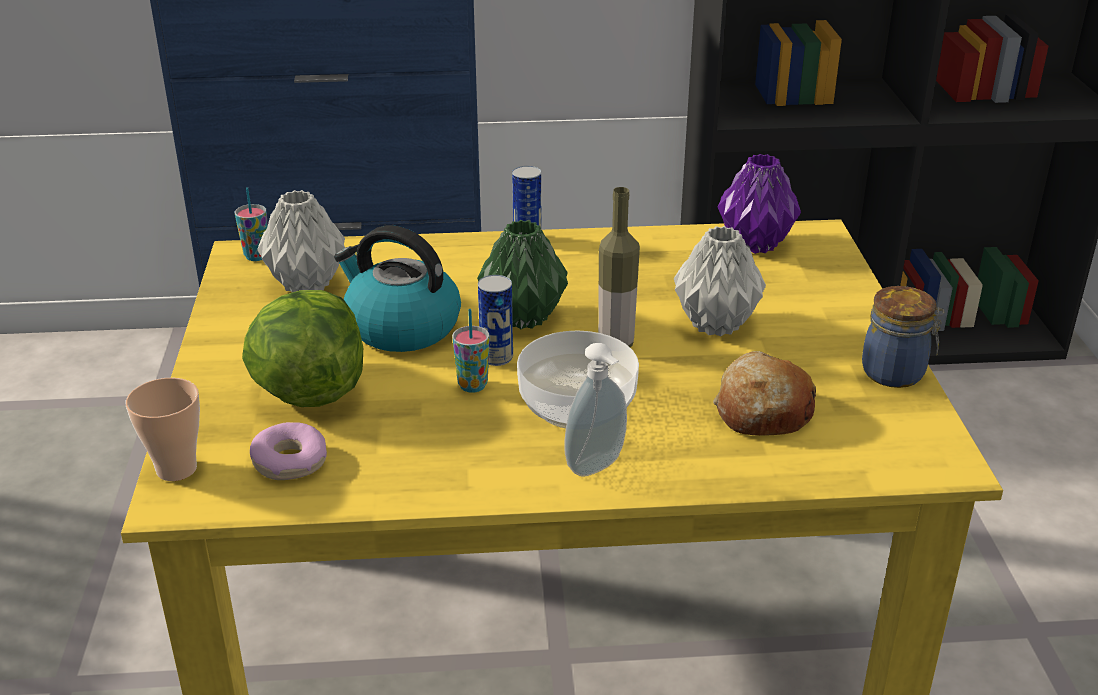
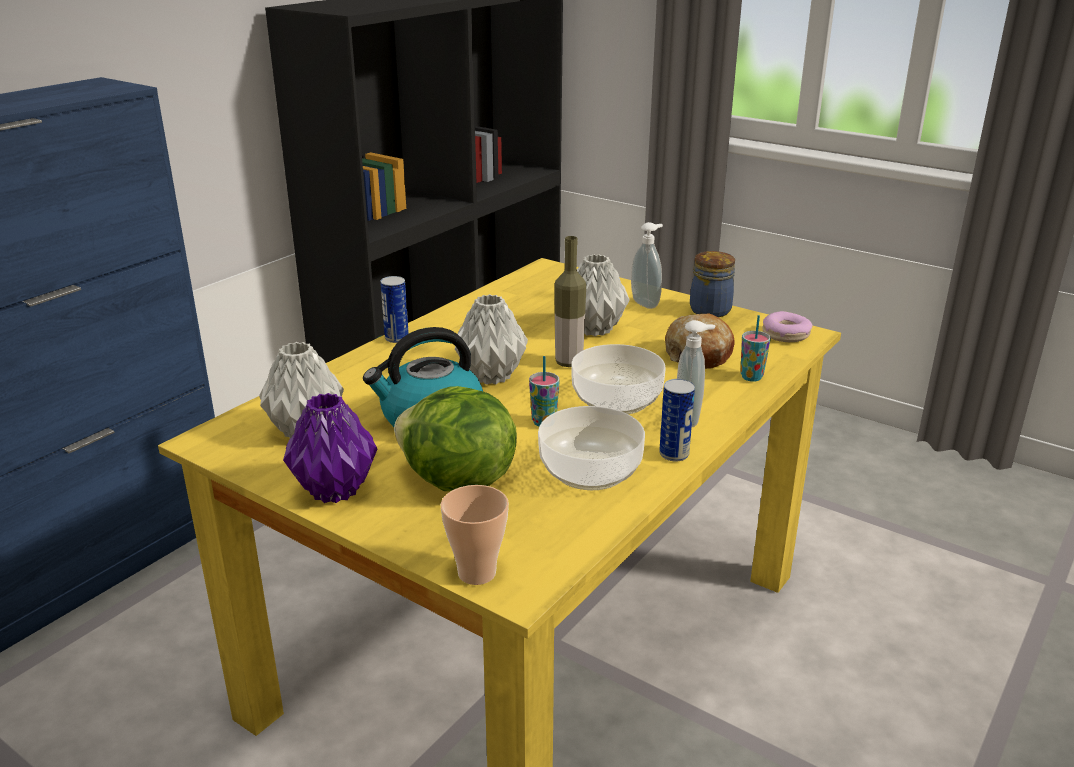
camera: 50 degrees left, 5 degrees down
cup [235,187,268,261] -> cup moved to [740,315,771,382]
donut [250,422,327,480] -> donut moved to [762,311,813,342]
green vase [477,220,568,329] -> grey vase [455,294,528,385]
can [478,275,513,366] -> can moved to [659,379,695,461]
purple vase [718,154,801,254] -> purple vase moved to [283,393,377,503]
none -> bowl [538,406,645,490]
none -> soap dispenser [631,222,663,309]

